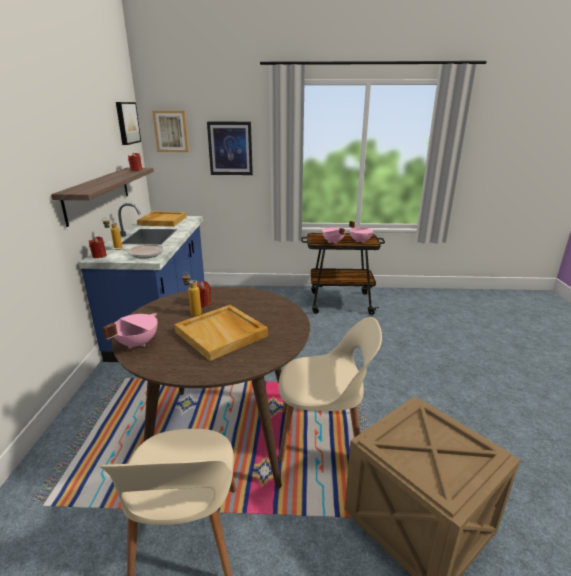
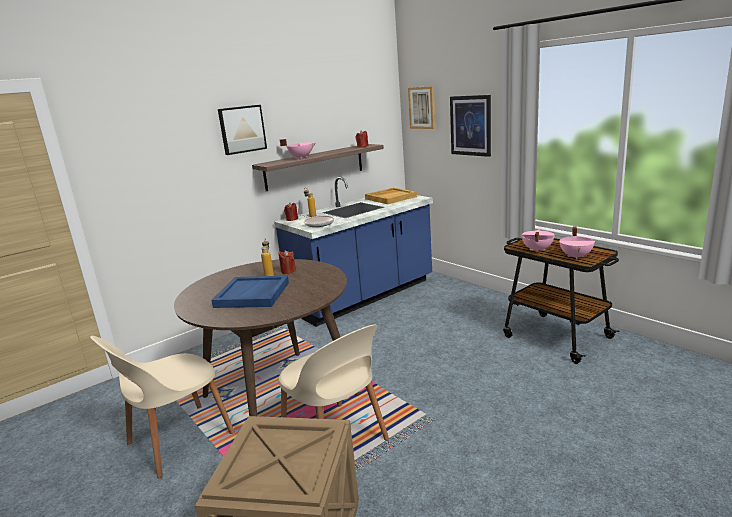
camera: 50 degrees right, 5 degrees down
pink cooking pot [103,313,158,349] -> pink cooking pot moved to [280,139,316,159]
picture [116,102,141,145] -> picture moved to [218,105,267,155]
beige tray [174,305,268,361] -> blue tray [211,275,289,308]

